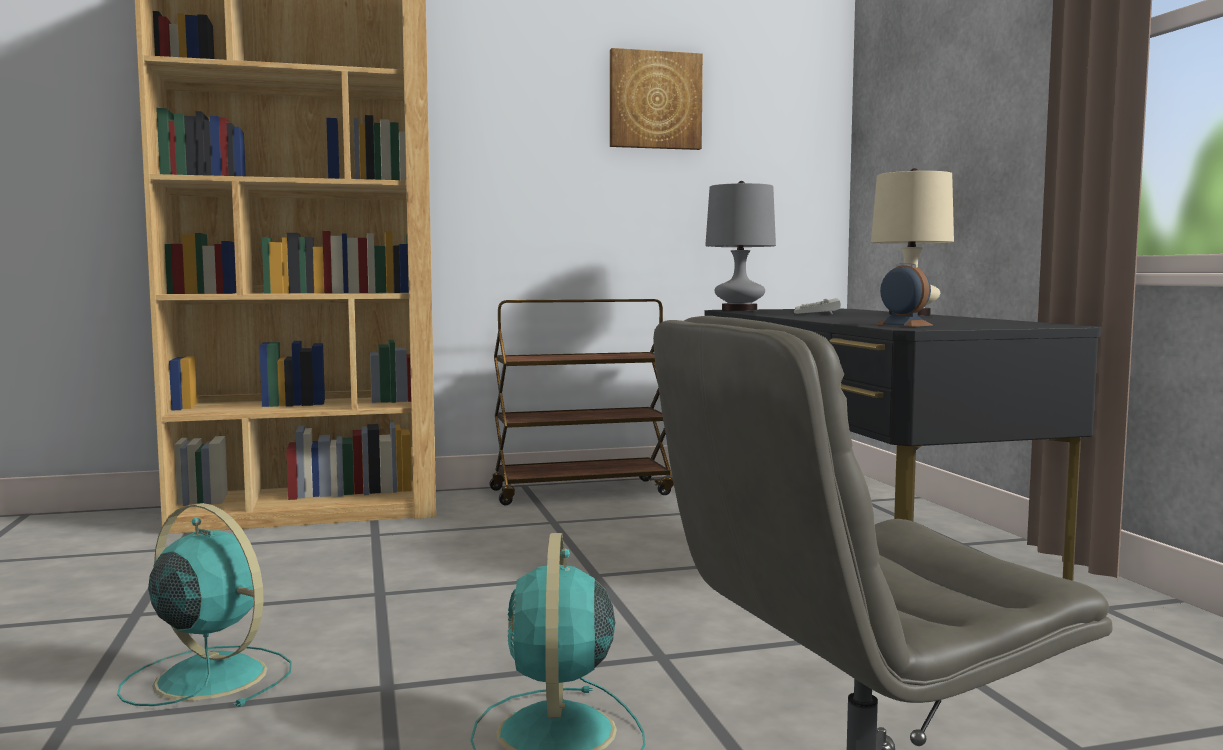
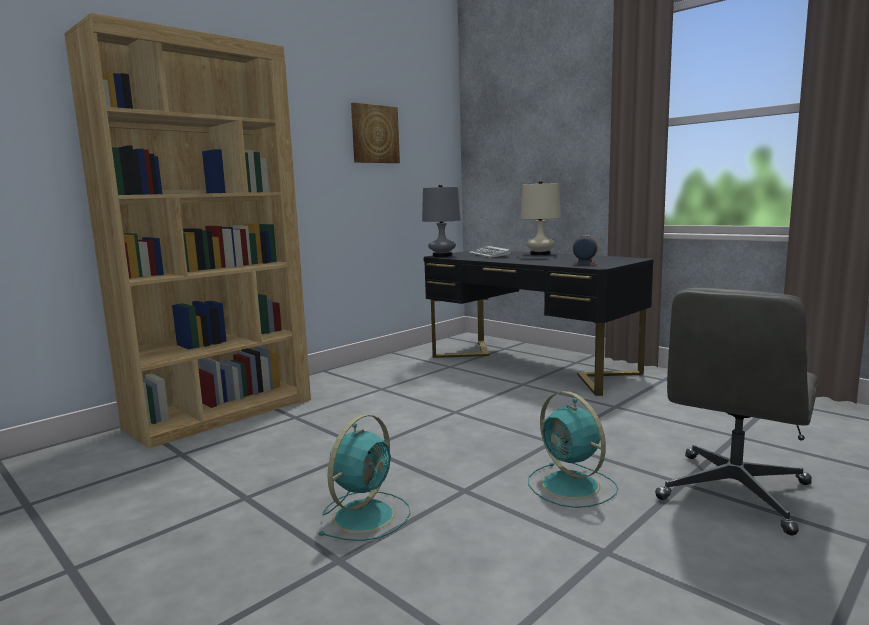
camera: 30 degrees left, 5 degrees up
turquoise fan [117,503,292,707] -> turquoise fan turned 120 degrees clockwise [318,414,410,541]
brown cart [490,299,674,505] -> none

